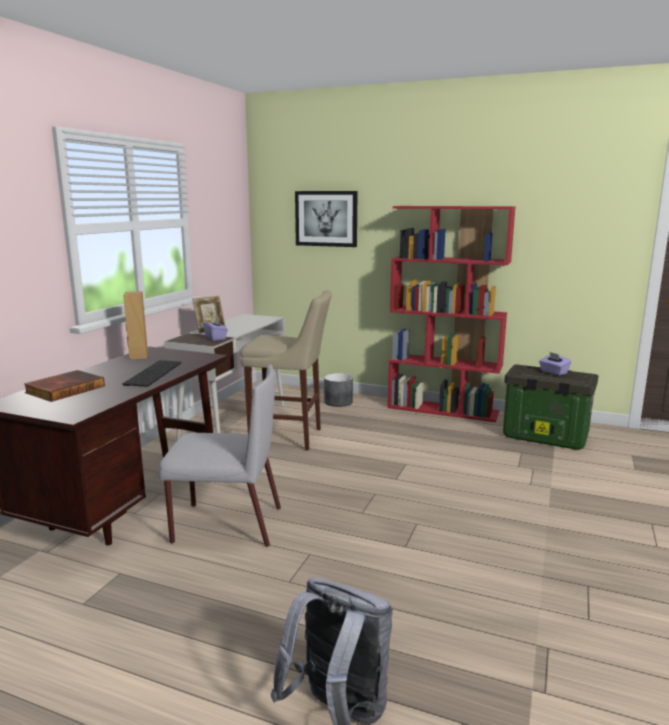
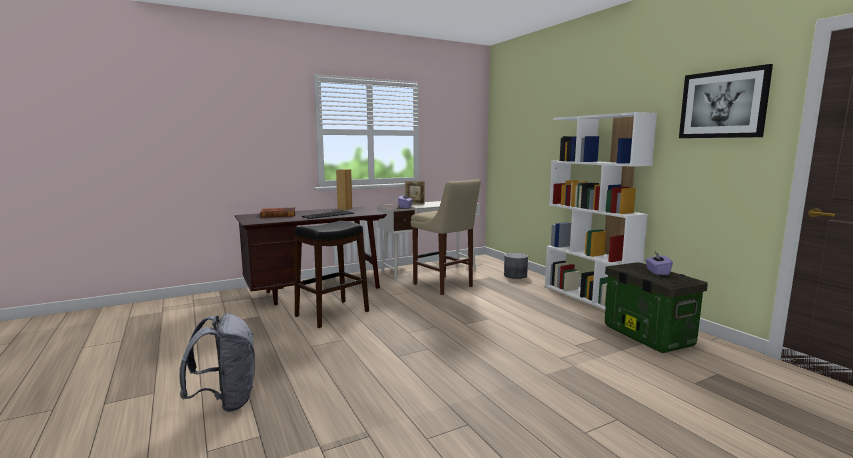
camera: 40 degrees right, 5 degrees down
grey chair [158,365,281,547] -> black stool [294,221,369,328]
picture [295,191,358,247] -> picture moved to [679,64,773,138]
red bookcase [388,206,516,422] -> white bookcase [545,112,657,310]

